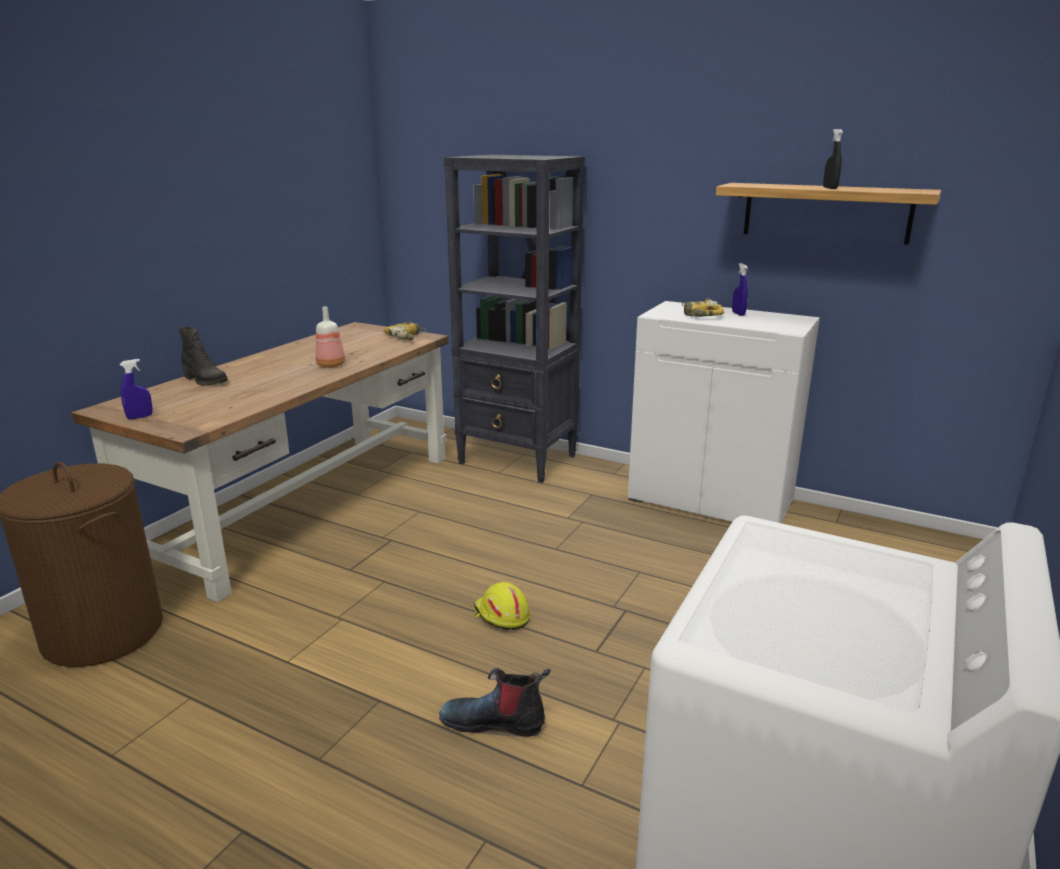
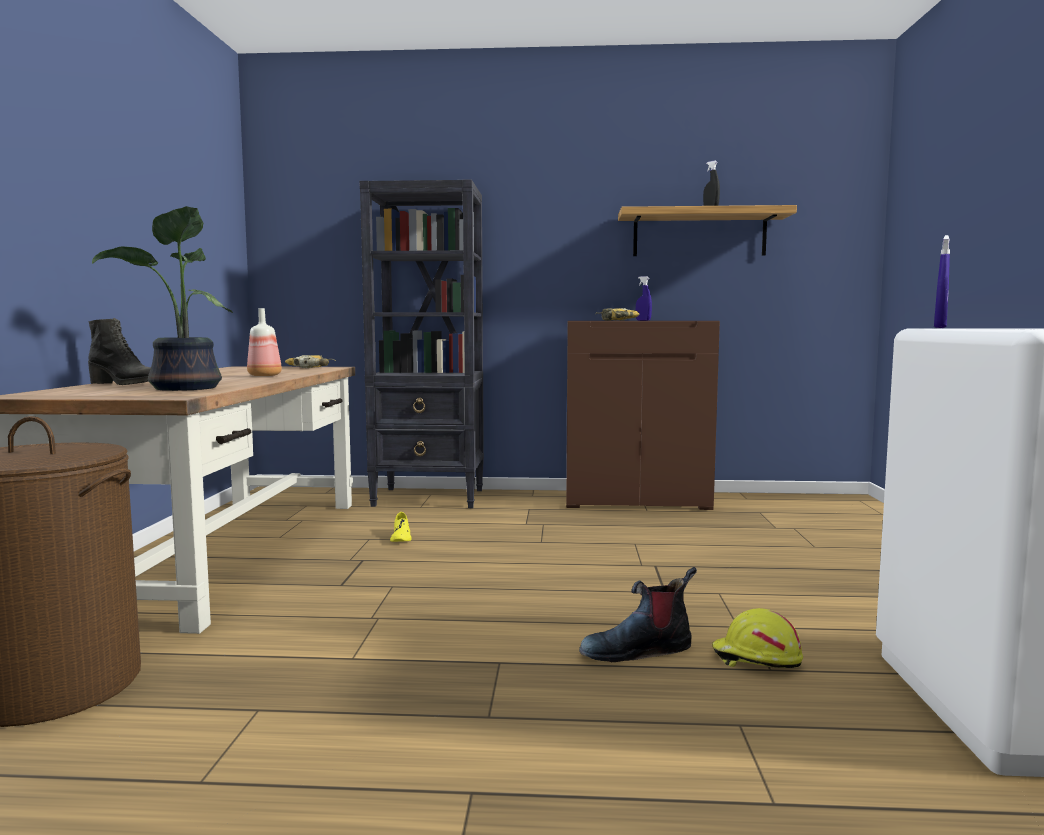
camera: 25 degrees left, 15 degrees down
blue spray bottle [120,359,153,420] -> blue spray bottle moved to [934,235,950,328]
yellow hard hat [474,582,530,630] -> yellow hard hat moved to [712,608,803,668]
white cabinet [628,301,820,523] -> brown cabinet [566,321,720,510]
none -> potted plant [92,206,233,391]
none -> yellow shoe [390,512,412,542]

